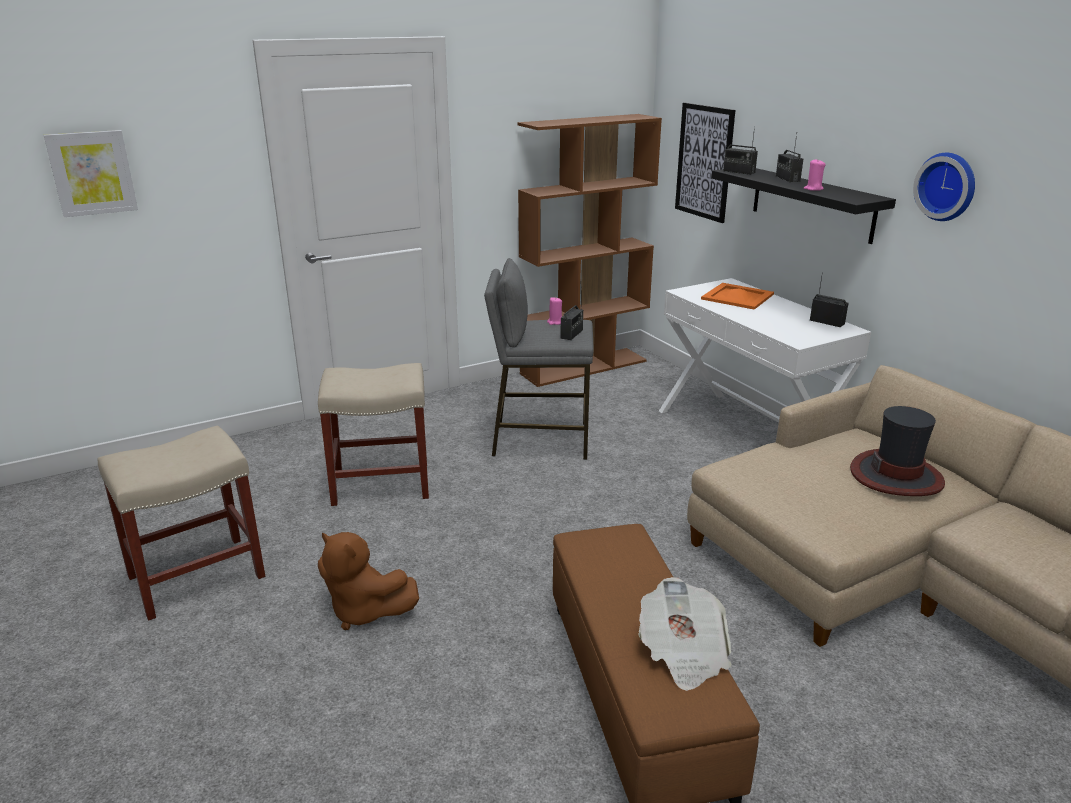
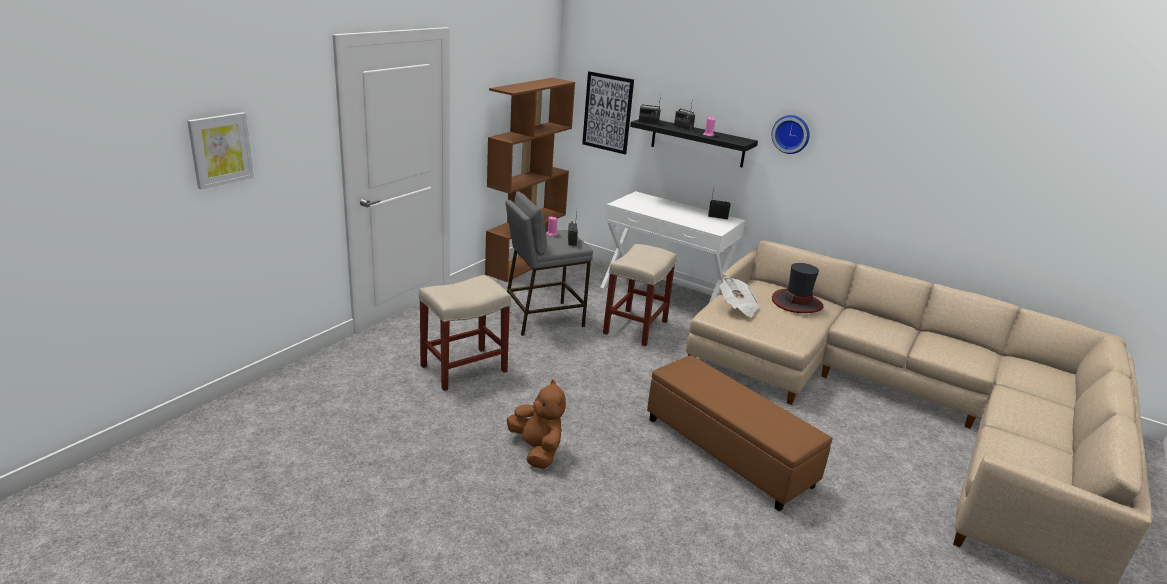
camera: 30 degrees left, 0 degrees up
beige stool [98,426,265,620] -> beige stool moved to [603,244,677,346]
brown plush toy [318,532,419,630] -> brown plush toy turned 120 degrees counterclockwise [507,380,566,469]
newspaper [638,577,732,691] -> newspaper moved to [720,276,760,317]
orange tray [701,283,774,310] -> none

